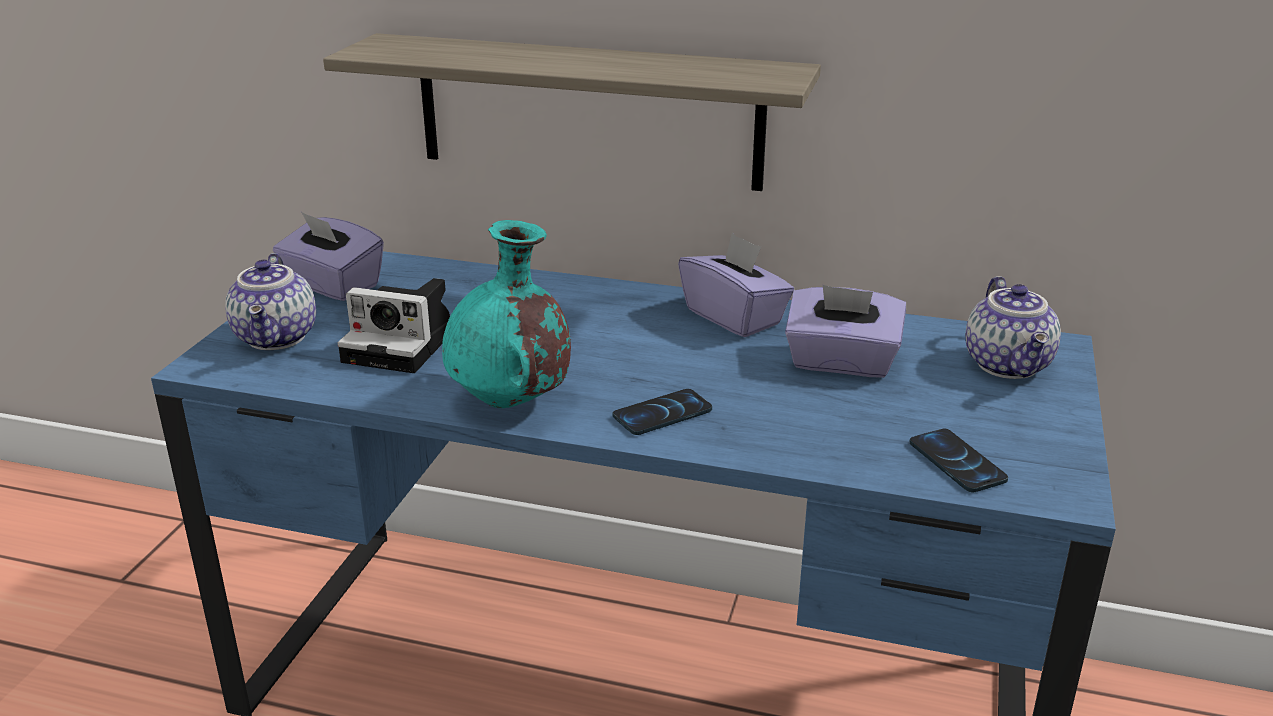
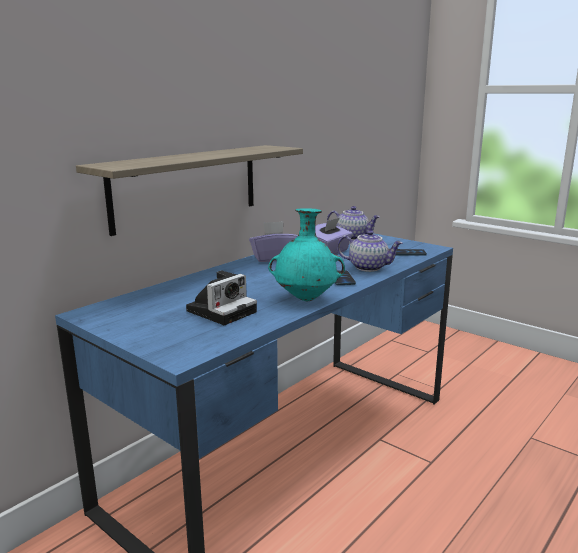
camera: 65 degrees left, 10 degrees down
teapot [225,253,316,350] -> teapot moved to [337,230,403,272]
purple tissue box [273,212,384,301] -> none

